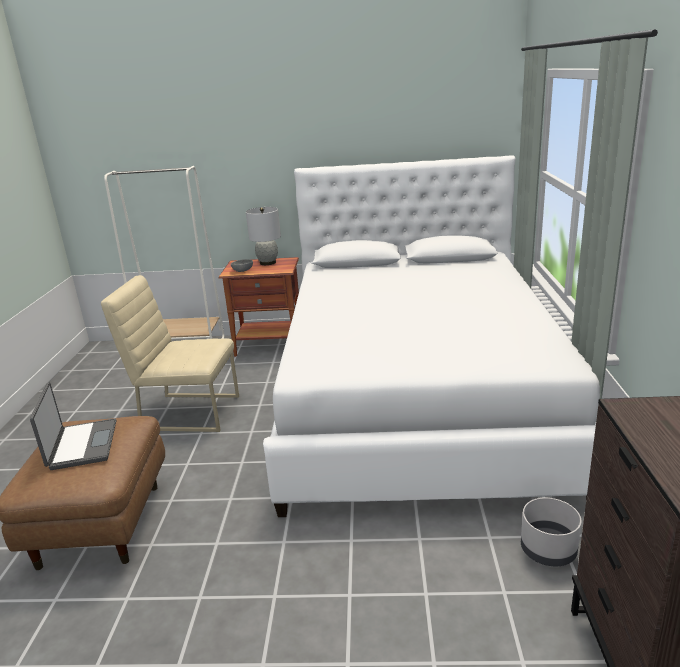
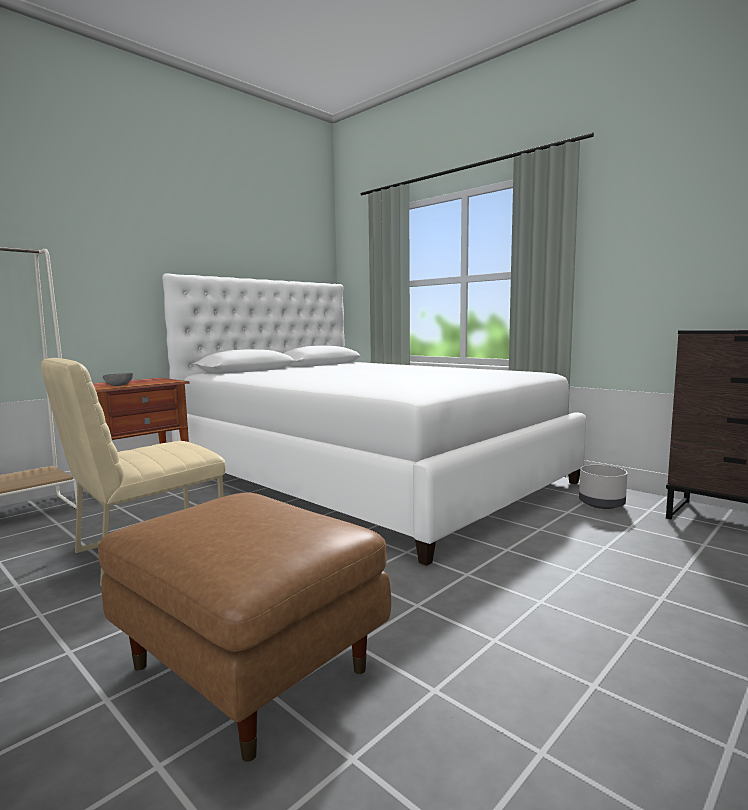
camera: 50 degrees left, 15 degrees down
laptop [30,383,117,470] -> none
white table lamp [246,207,281,265] -> none

